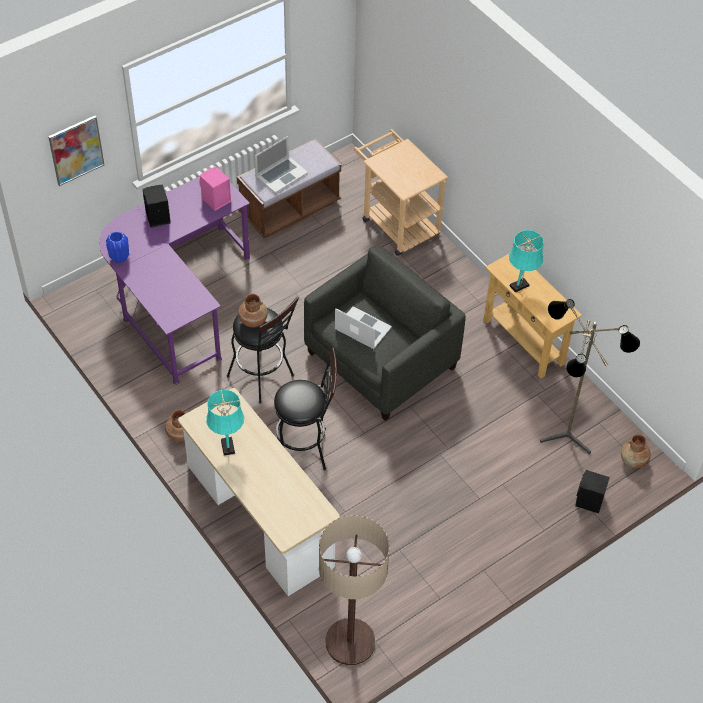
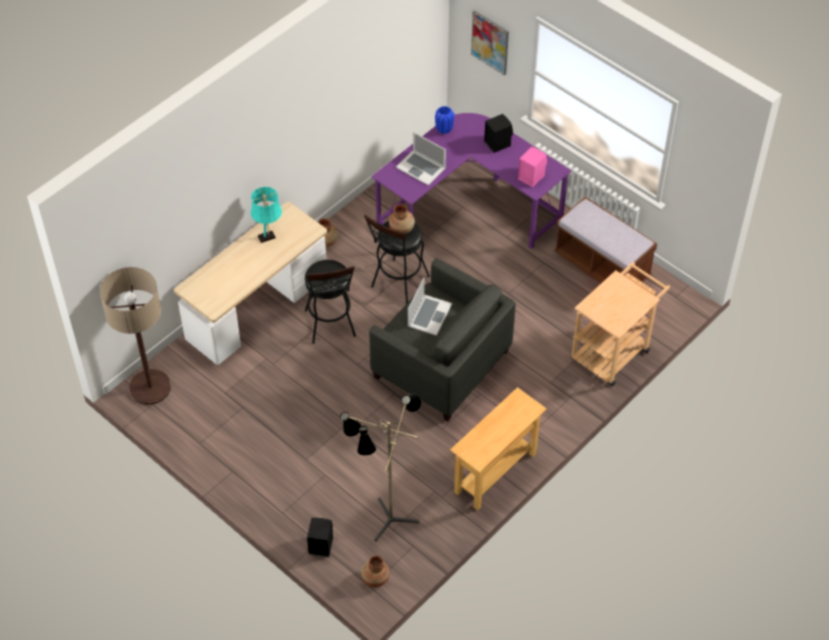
camera: 80 degrees right, 0 degrees up
laptop [255,136,308,193] -> laptop moved to [396,132,446,186]
turquoise table lamp [509,230,544,293] -> none

